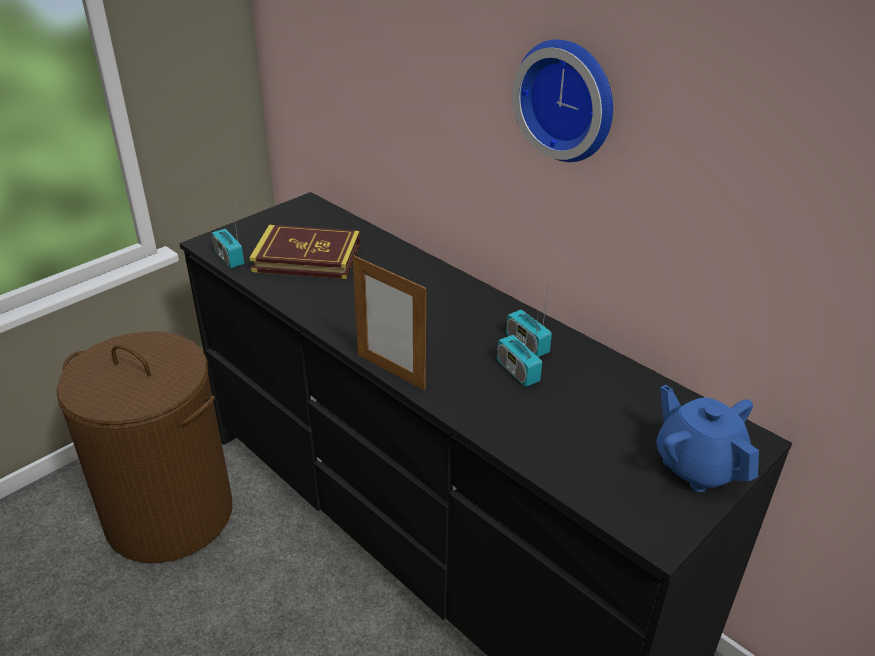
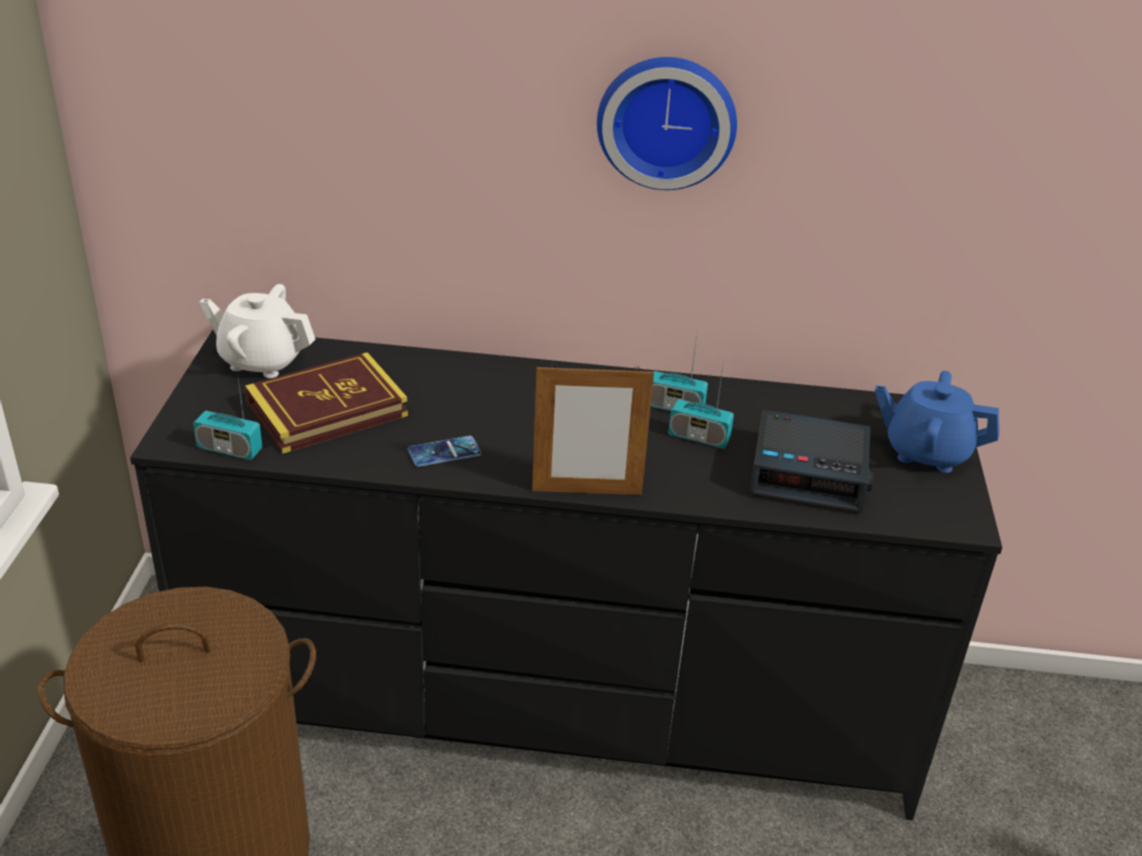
camera: 40 degrees left, 0 degrees up
none -> white teapot [199,284,316,378]
none -> phone [408,436,481,467]
none -> alarm clock [749,410,874,513]

